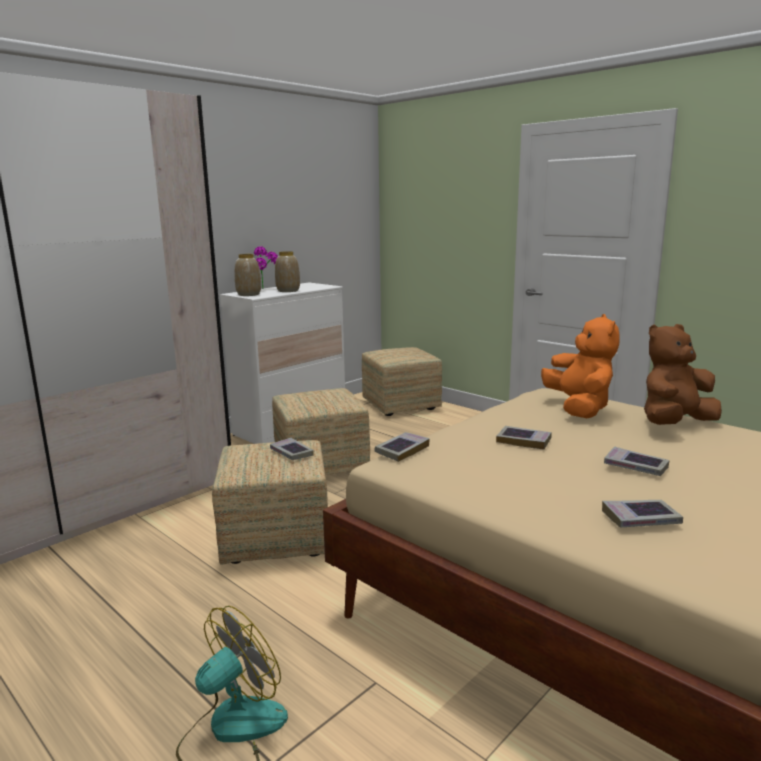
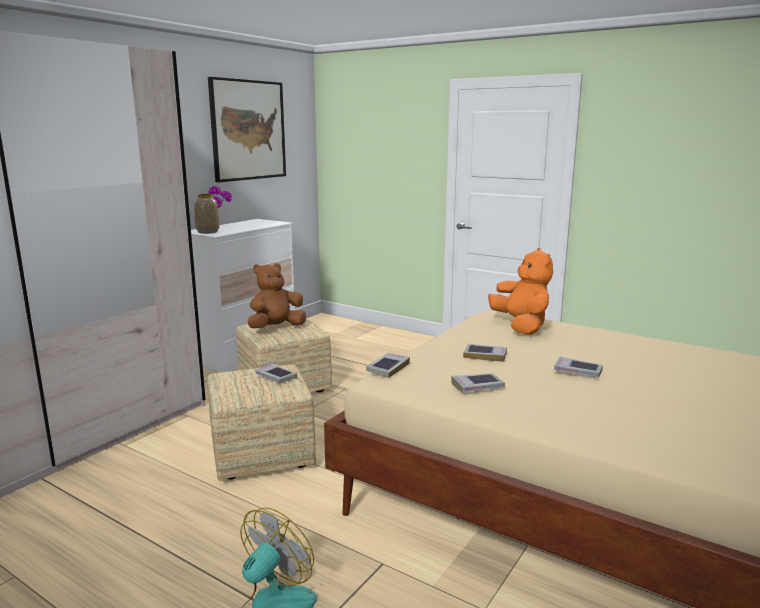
camera: 10 degrees left, 0 degrees up
vase [275,251,300,292] -> none
ottoman [362,347,442,416] -> none
book [602,500,683,528] -> book moved to [451,373,505,392]
brown plush toy [644,324,722,425] -> brown plush toy moved to [248,263,306,328]
none -> picture [208,77,286,182]

